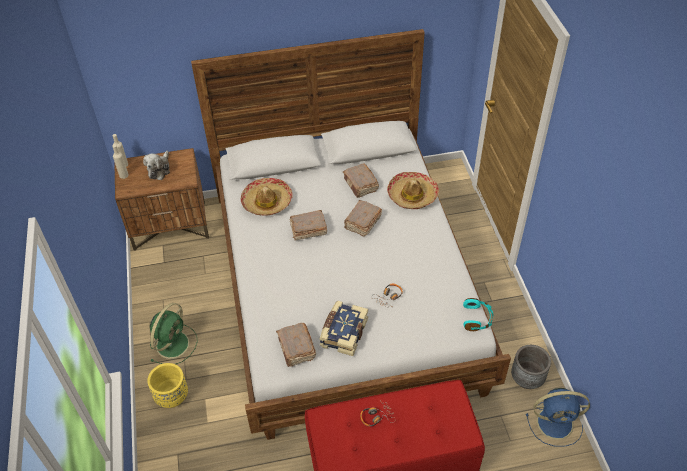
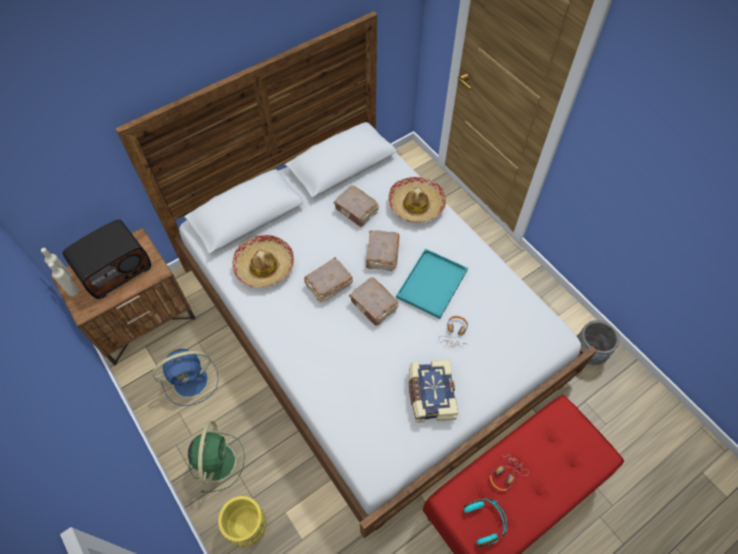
camera: 25 degrees left, 10 degrees up
plush toy [143,151,170,180] -> radio [62,219,151,299]
brown book [276,323,316,367] -> brown book moved to [349,277,399,326]
turquoise headphones [463,298,493,331] -> turquoise headphones moved to [464,499,509,547]
blue fan [526,388,590,447] -> blue fan moved to [153,349,219,406]
none -> turquoise tray [396,249,468,319]

